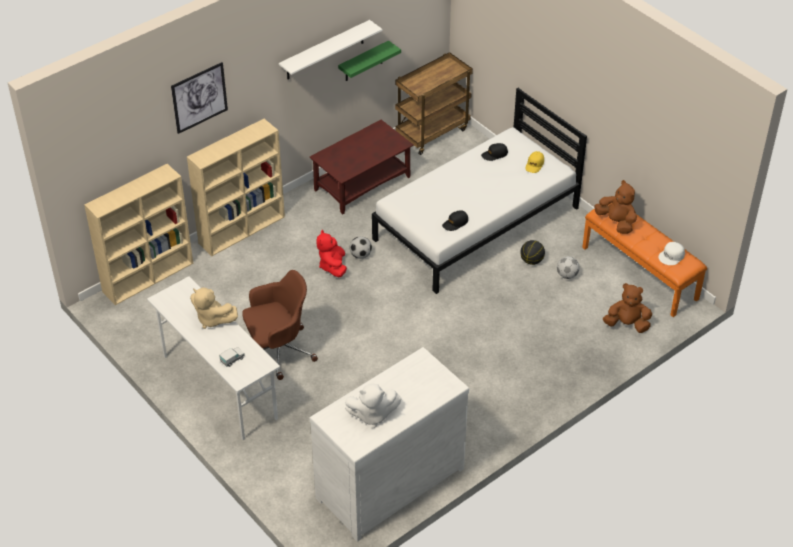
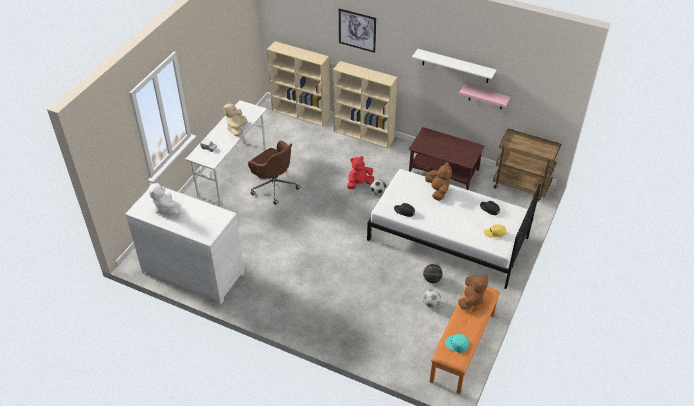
camera: 65 degrees right, 0 degrees up
green shelf [338,41,401,81] -> pink shelf [459,84,510,109]
brown plush toy [603,283,652,333] -> brown plush toy moved to [425,162,452,201]
white cap [659,242,685,265] -> turquoise cap [445,334,469,353]

